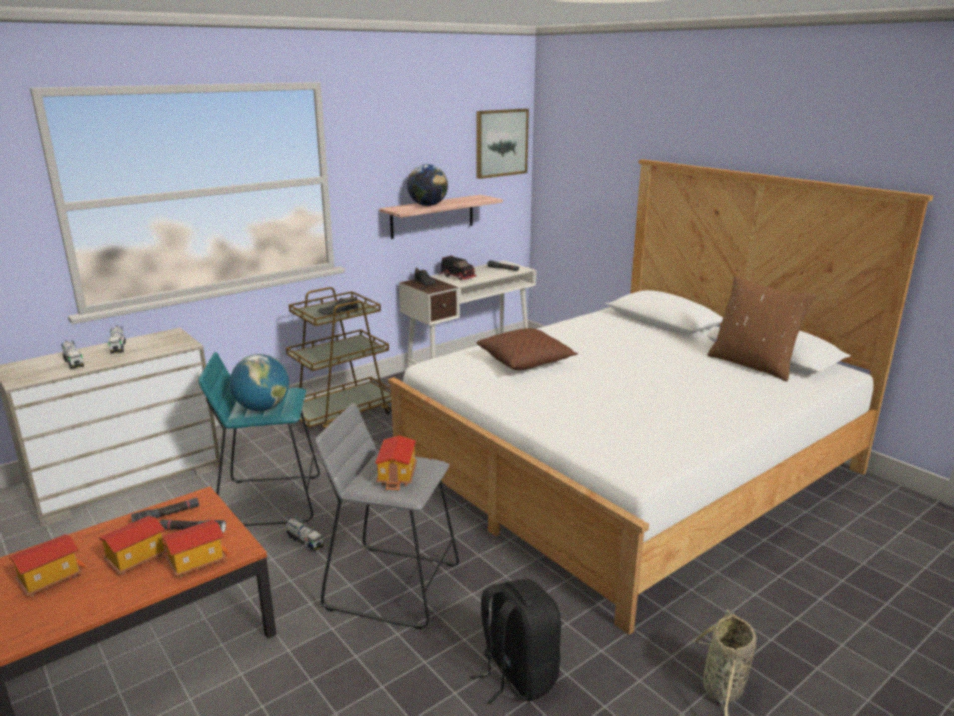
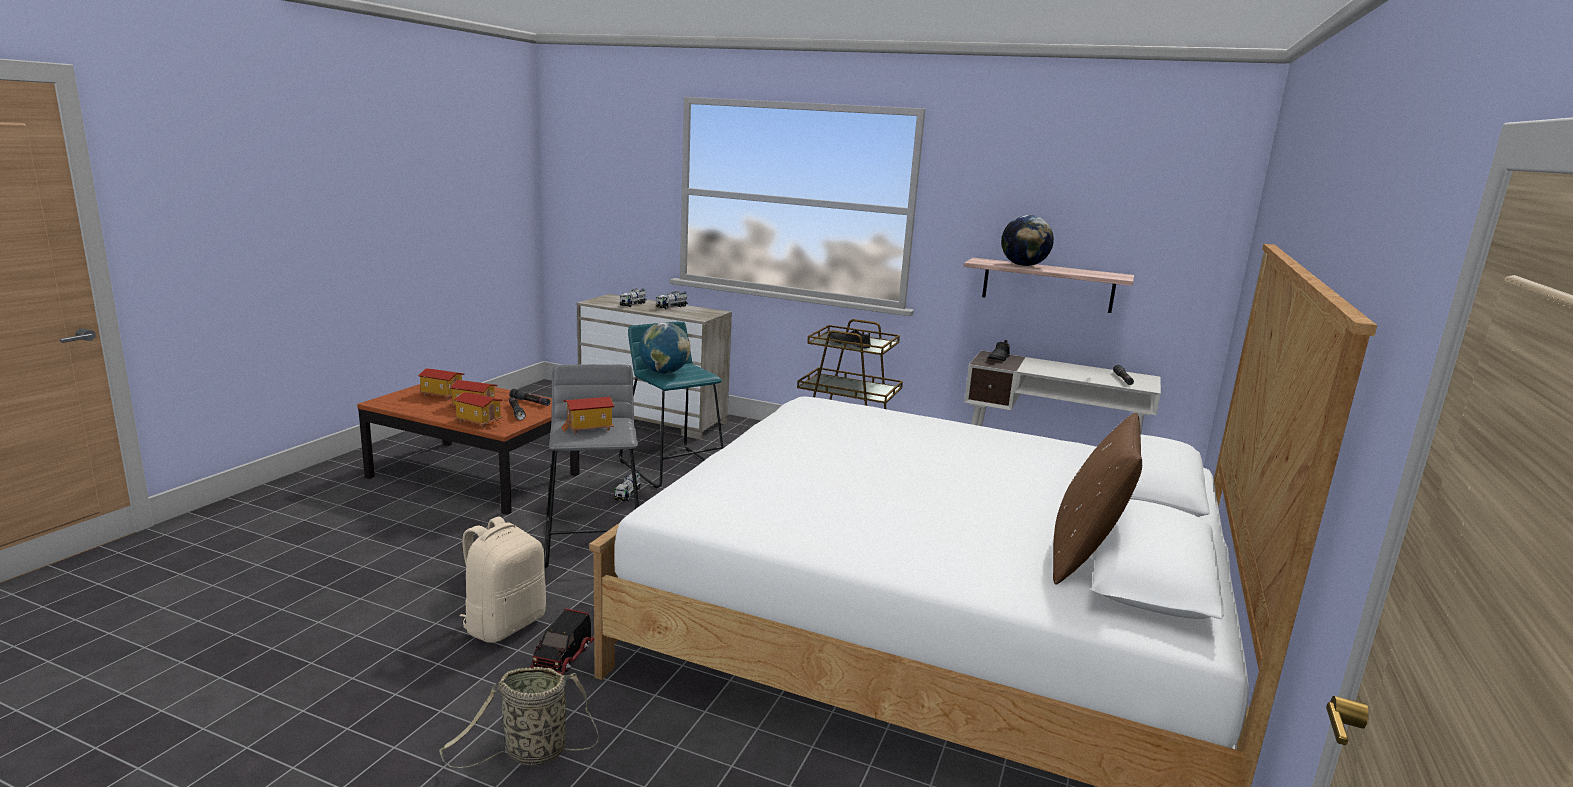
camera: 60 degrees right, 5 degrees down
toy truck [440,255,477,280] -> toy truck moved to [529,608,594,675]
black backpack [470,579,561,704] -> beige backpack [459,516,546,643]
picture [476,109,529,179] -> none
brown pillow [476,328,578,370] -> none

